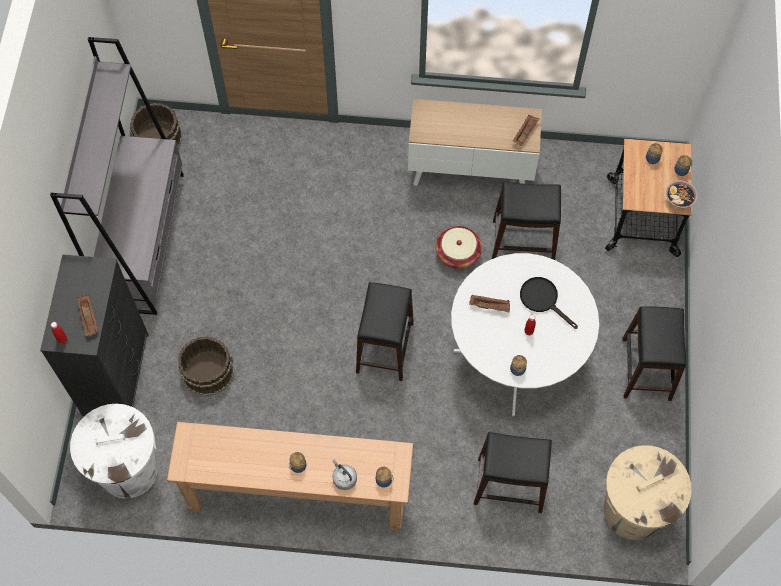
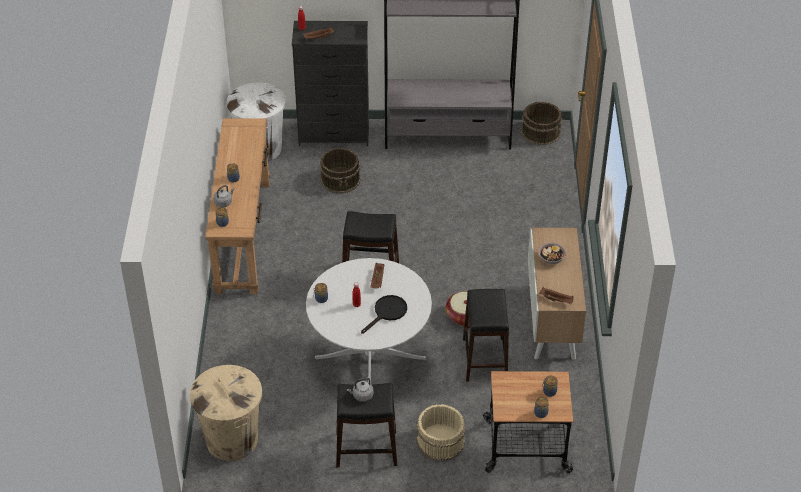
camera: 85 degrees right, 20 degrees down
black stool [474,432,552,513] -> none
bowl [666,180,698,208] -> bowl moved to [538,243,566,264]
none -> grey kettle [347,378,373,402]
none -> beige bucket [417,404,465,461]

